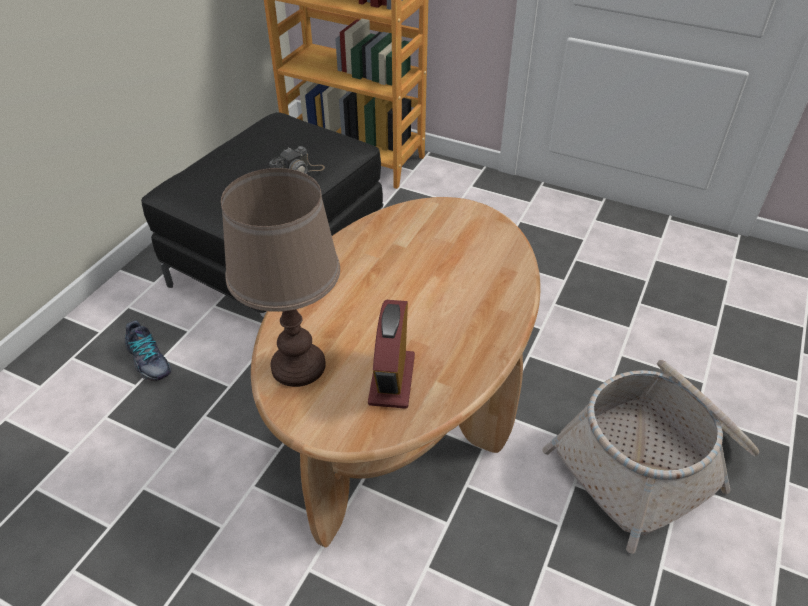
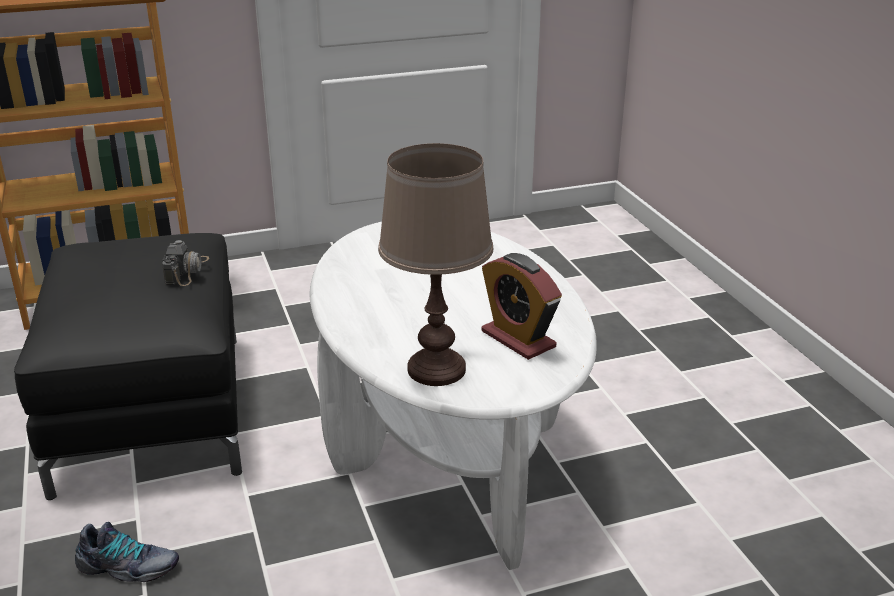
camera: 45 degrees left, 15 degrees down
brown coffee table [251,197,540,548] -> white coffee table [310,222,597,570]
basket [542,360,760,554] -> none

